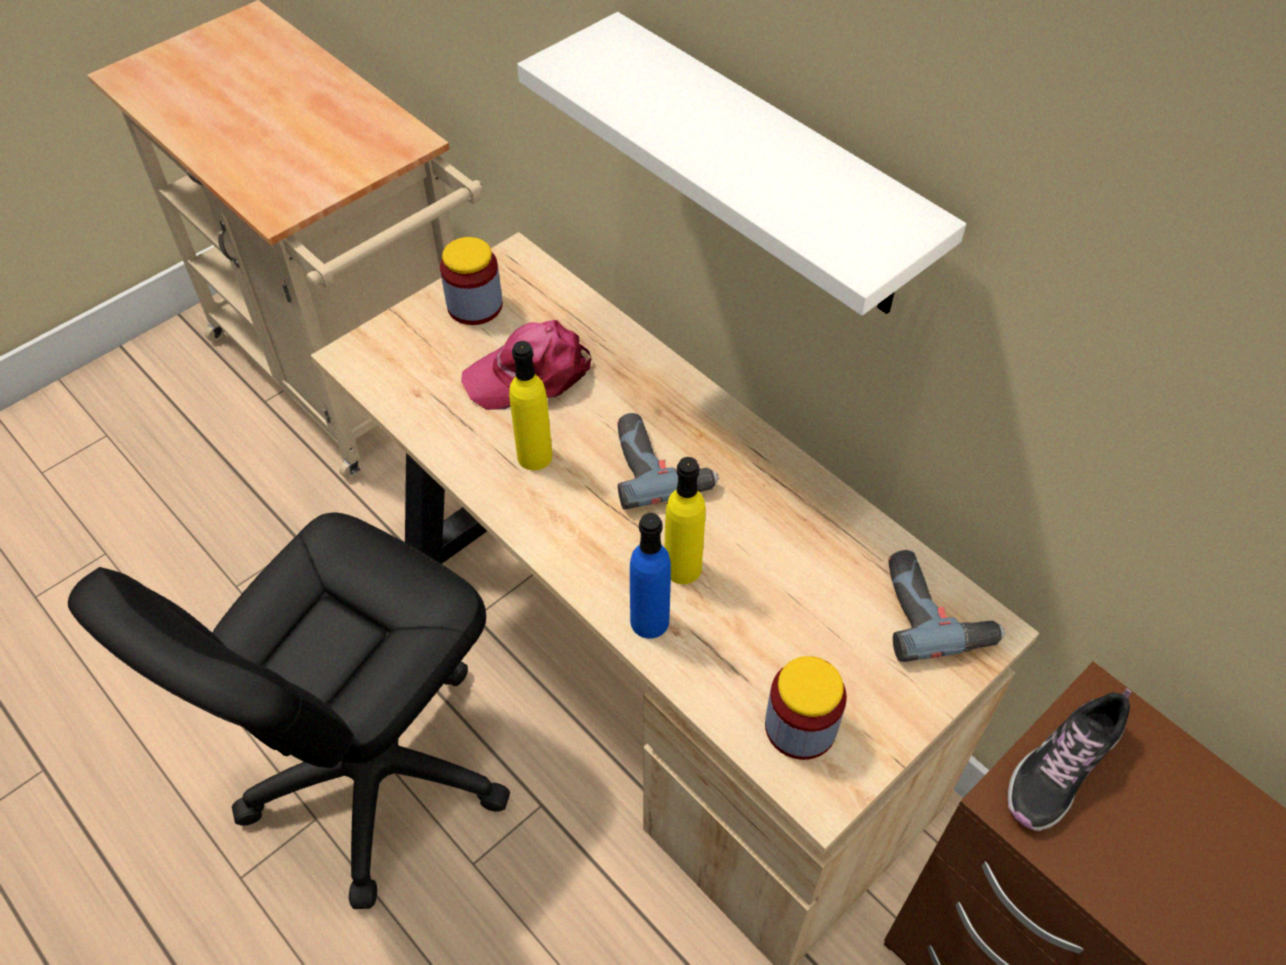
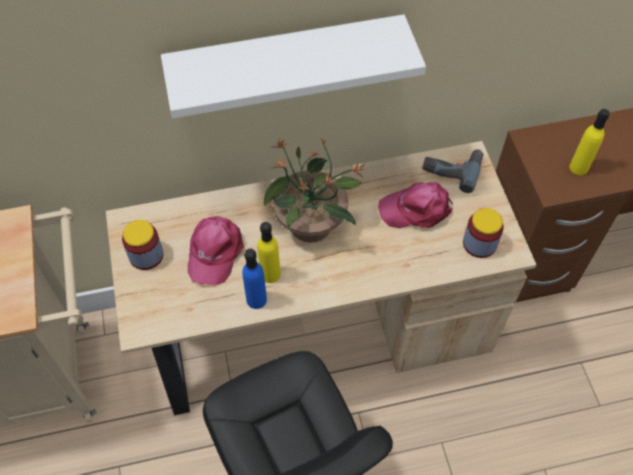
camera: 60 degrees left, 5 degrees up
power drill [617,413,719,509] -> potted plant [264,138,364,243]
blue bottle [630,513,671,639] -> blue bottle moved to [242,249,267,309]
yellow bottle [665,457,706,584] -> yellow bottle moved to [570,109,610,175]
shoe [1008,688,1132,831] -> none
none -> pink cap [378,182,453,228]

